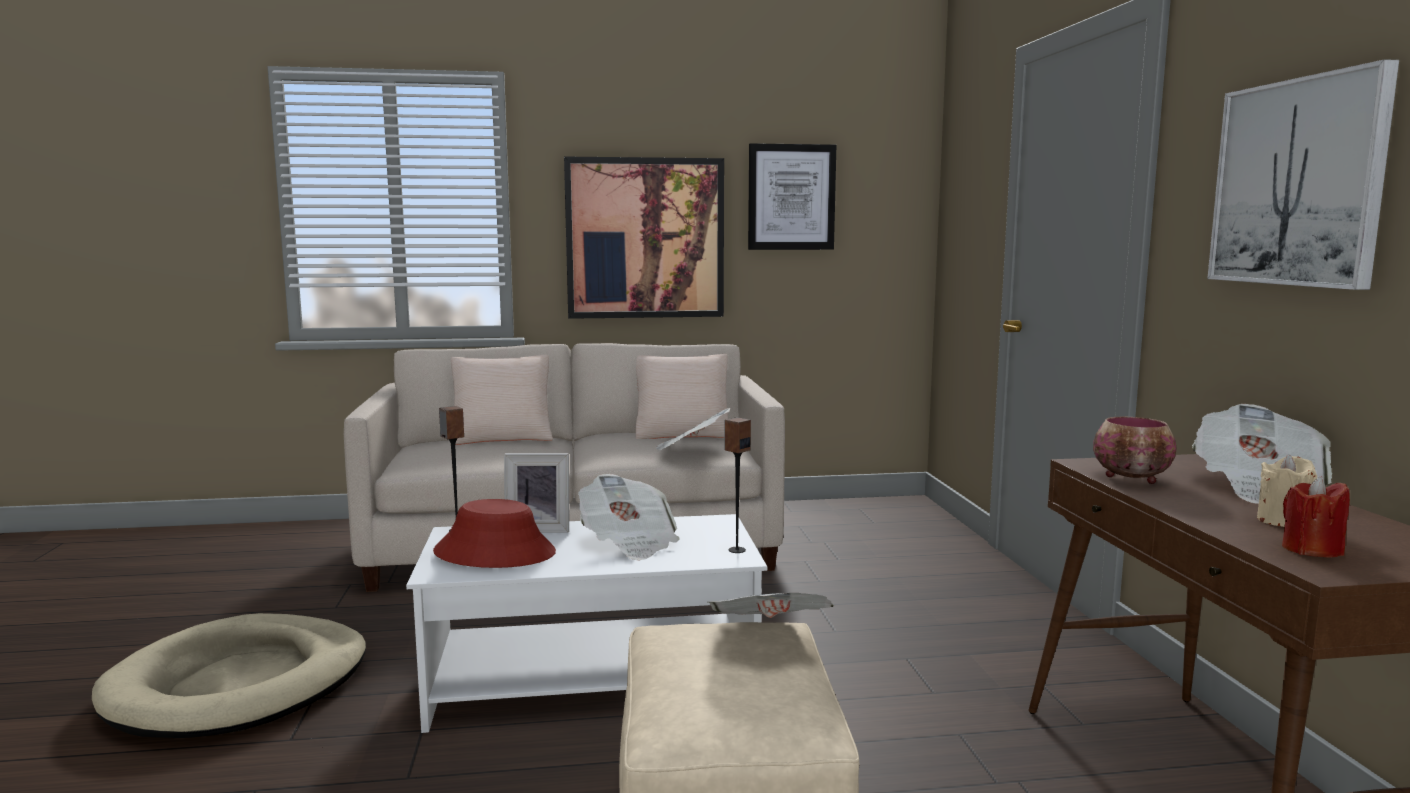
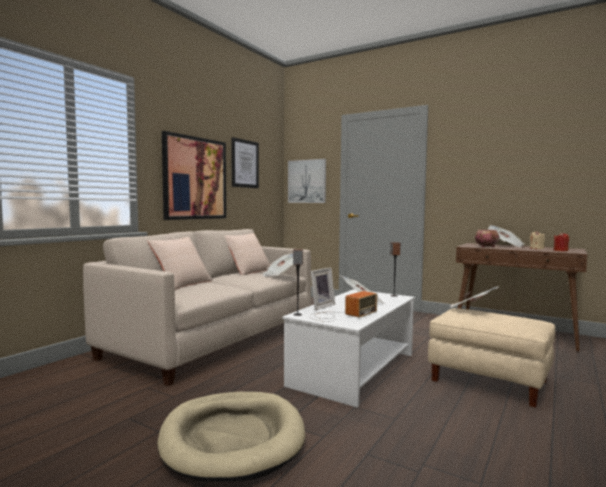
camera: 50 degrees left, 5 degrees down
red hat [433,499,556,568] -> radio [310,291,377,322]
picture [1207,59,1399,290] -> picture moved to [288,159,326,203]

